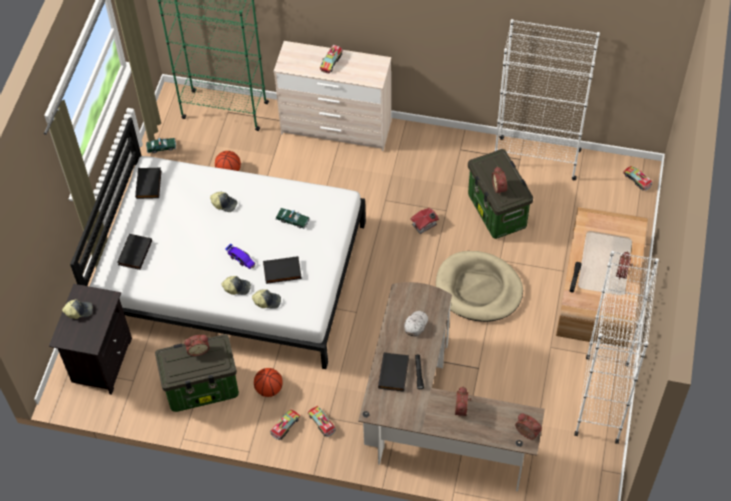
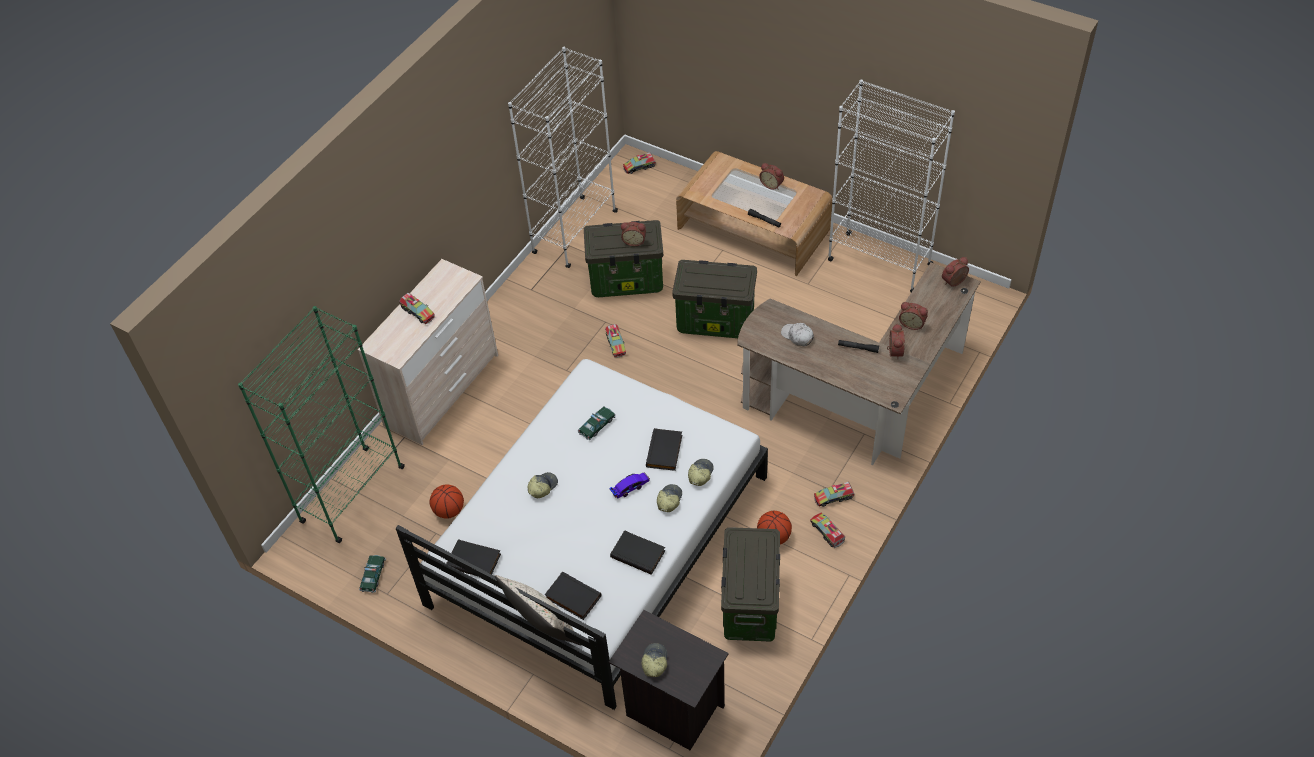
camera: 70 degrees left, 5 degrees down
alarm clock [184,335,209,356] -> alarm clock moved to [887,323,905,360]
black book [378,352,409,392] -> black book moved to [610,530,666,575]
toy house [410,208,439,234] -> toy truck [605,324,626,357]
beige dog bed [436,251,523,322] -> storage box [672,260,757,338]
none -> beige pillow [495,575,581,645]

